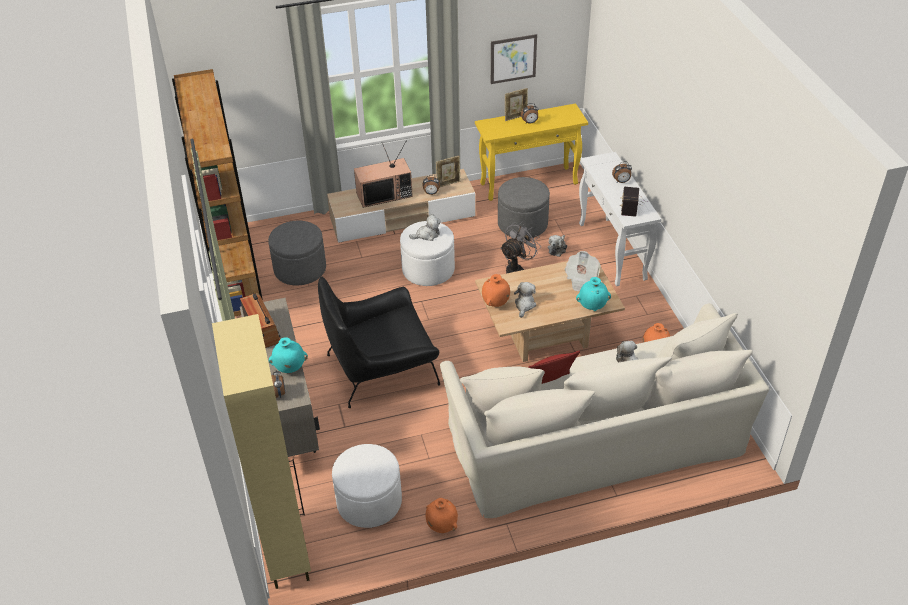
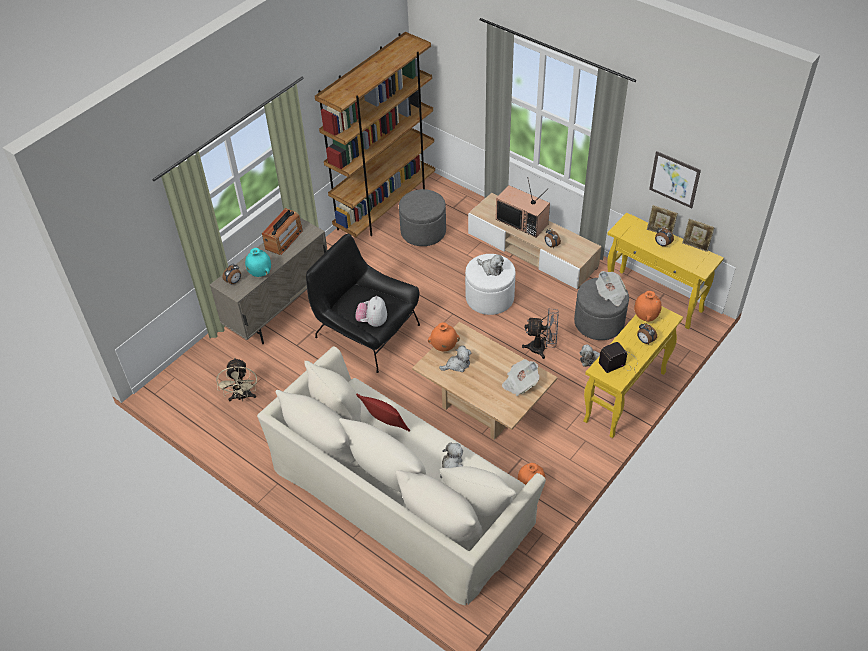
camera: 55 degrees right, 5 degrees up
beige cabinet [212,314,311,589] -> none
white ottoman [332,444,402,528] -> beige fan [216,358,257,401]
orange vase [425,498,458,533] -> orange vase moved to [634,291,662,322]
picture frame [436,156,461,188] -> picture frame moved to [682,219,715,252]
turquoise vase [576,277,611,311] -> none
white console table [579,152,662,286] -> yellow console table [583,306,683,438]
none -> plush toy [355,296,387,327]
none -> newspaper [596,271,628,306]

